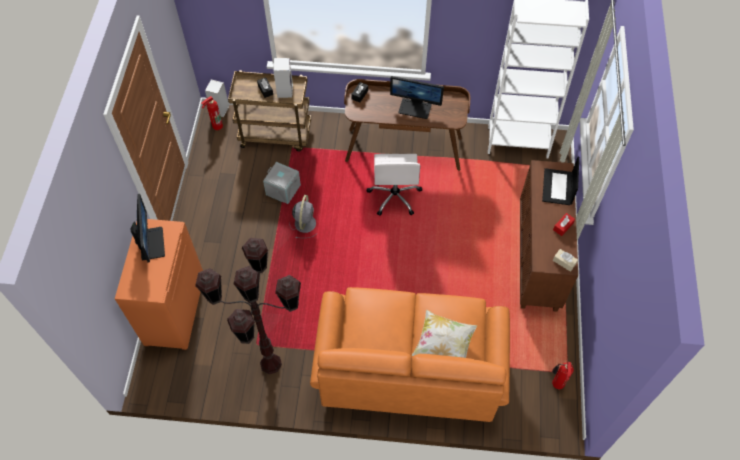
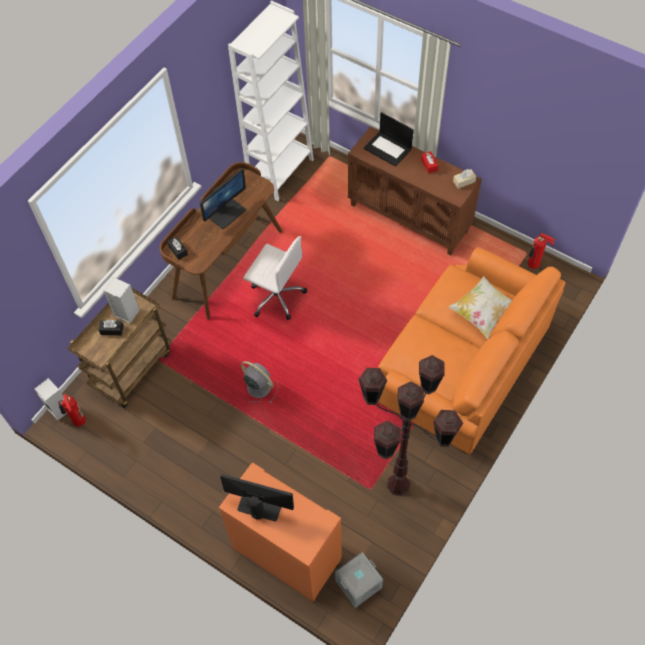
camera: 60 degrees left, 0 degrees up
grey storage box [263,162,301,204] -> grey storage box moved to [335,552,383,608]

